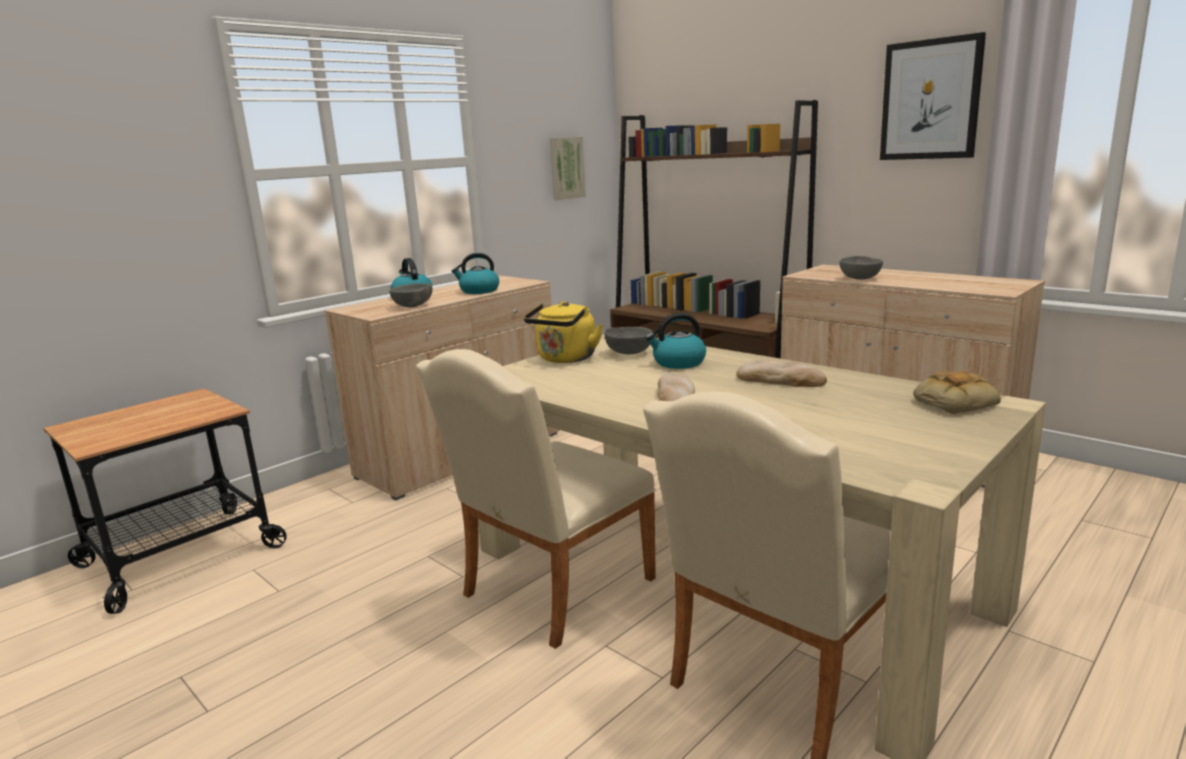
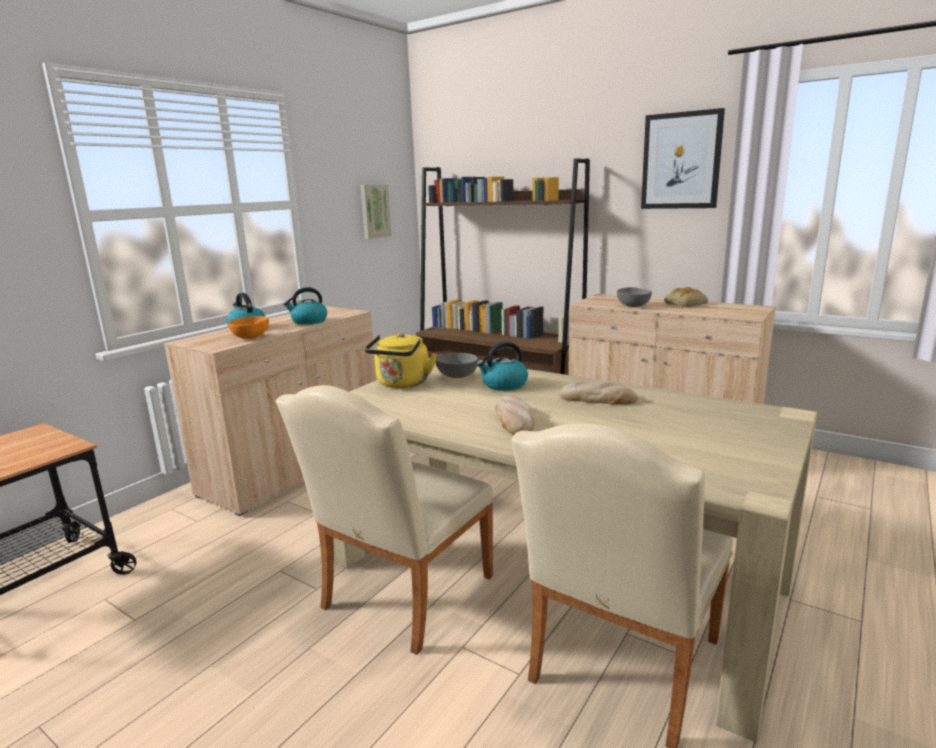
camera: 10 degrees left, 0 degrees up
grey bowl [389,283,432,307] -> orange bowl [228,316,269,339]
bread [913,371,1001,414] -> bread moved to [664,287,708,307]

